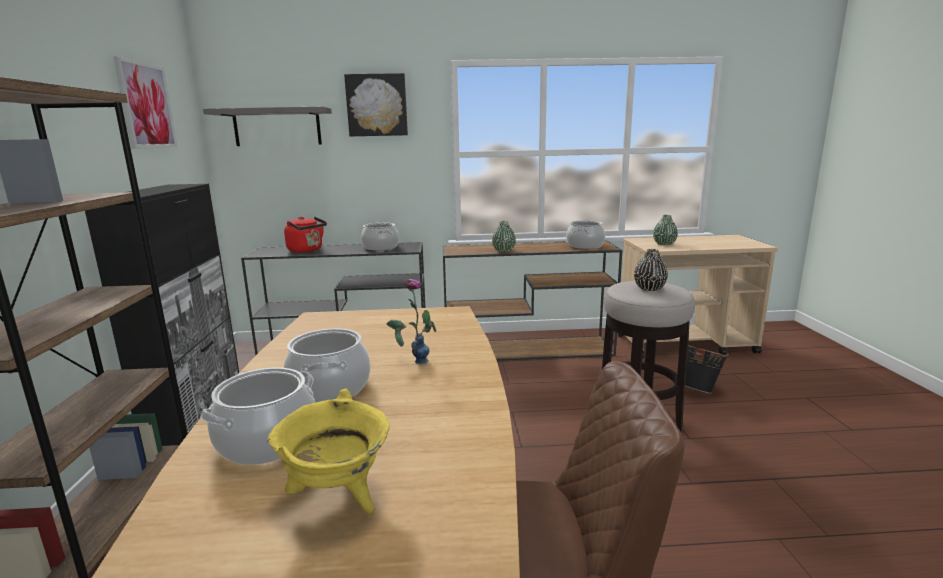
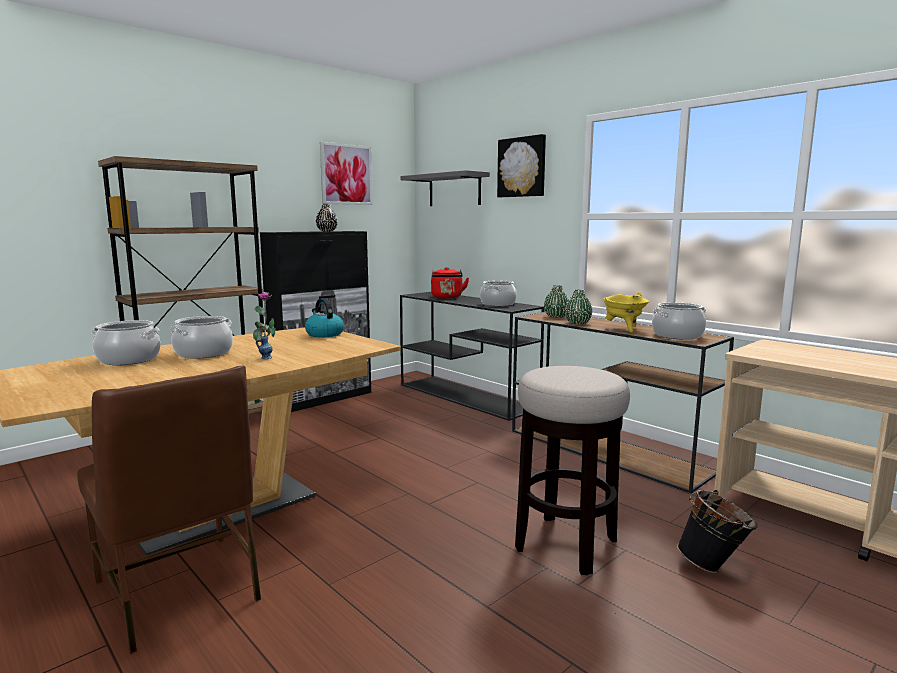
camera: 50 degrees right, 5 degrees down
yellow cooking pot [267,389,390,514] -> yellow cooking pot moved to [603,292,650,333]
black vase [634,249,668,291] -> black vase moved to [316,204,338,231]
green vase [653,215,678,245] -> green vase moved to [544,285,569,318]
none -> kettle [305,298,344,337]

